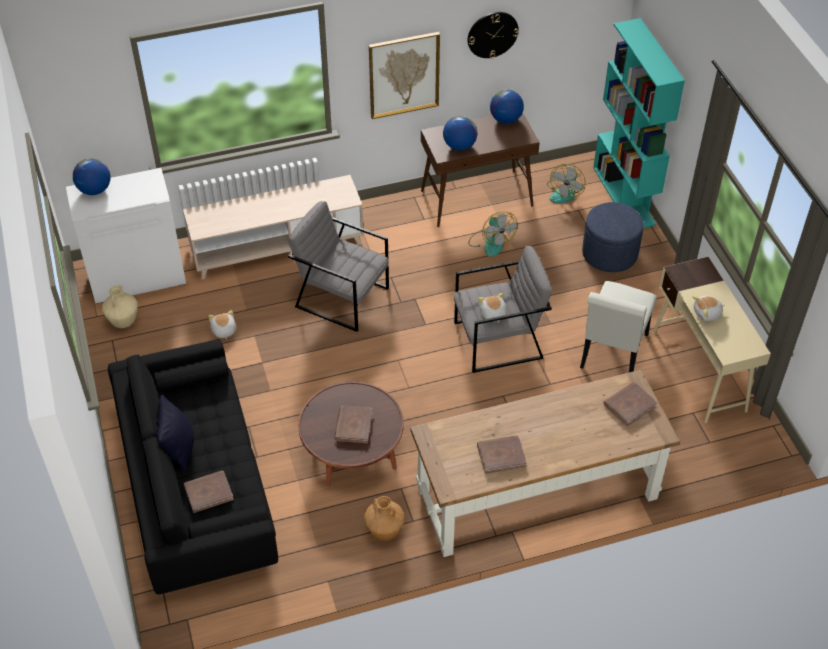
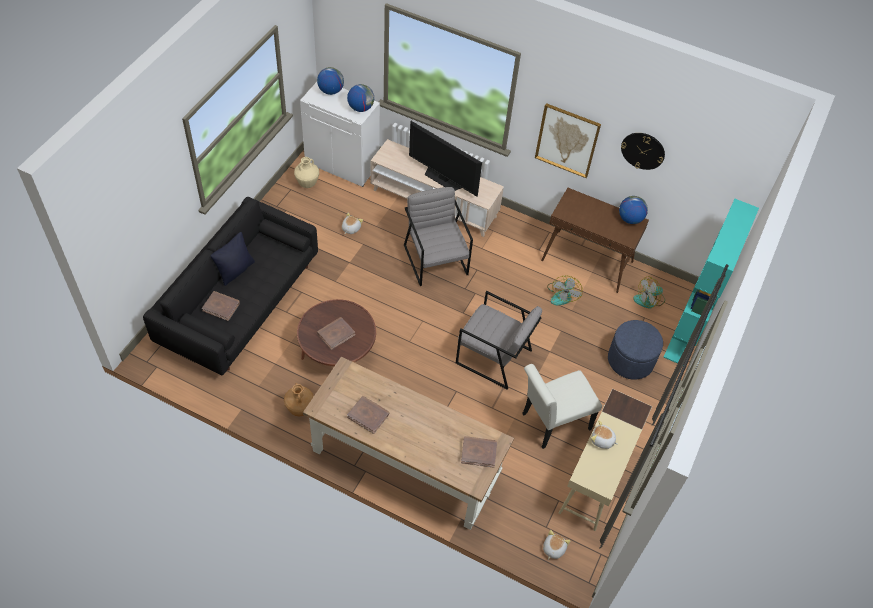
camera: 40 degrees right, 5 degrees up
globe [443,116,477,151] -> globe moved to [347,84,374,112]
plush toy [478,293,507,323] -> plush toy moved to [543,530,570,560]
none -> television [409,121,482,197]

